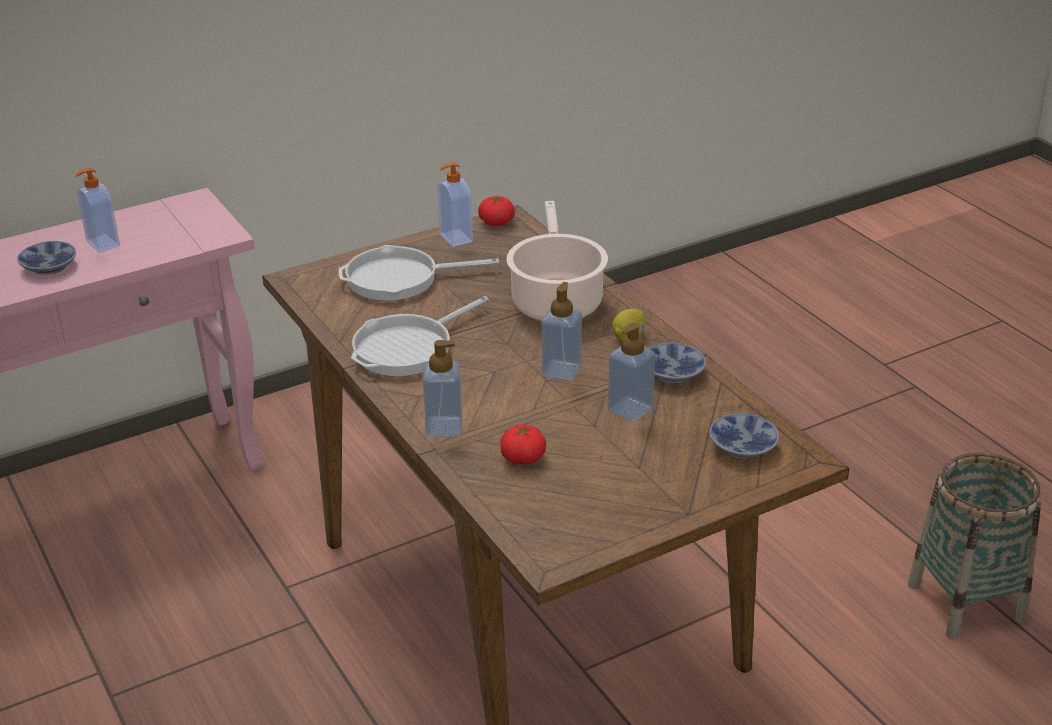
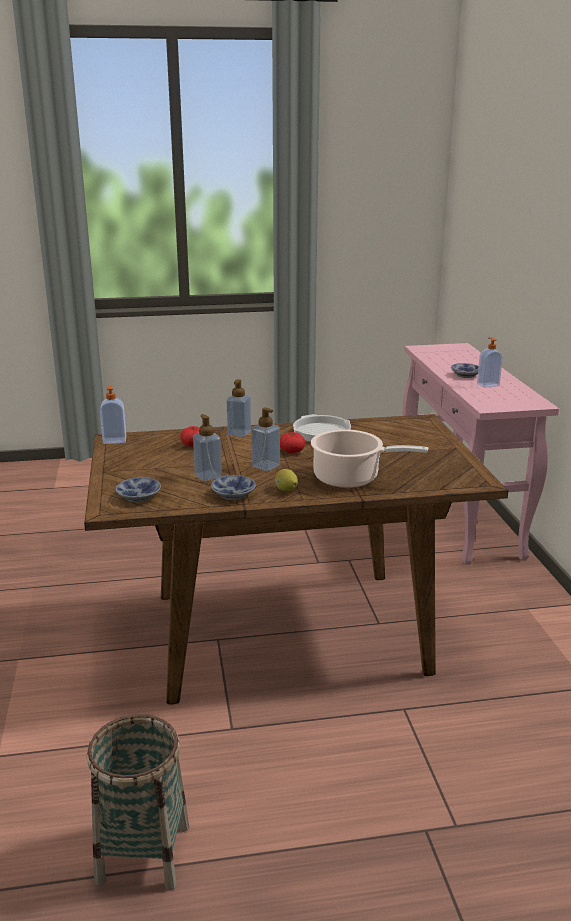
camera: 110 degrees right, 10 degrees down
frying pan [339,245,499,301] -> none
soap dispenser [437,162,473,247] -> soap dispenser moved to [100,385,126,444]
tomato [478,196,515,226] -> tomato moved to [280,432,305,453]

